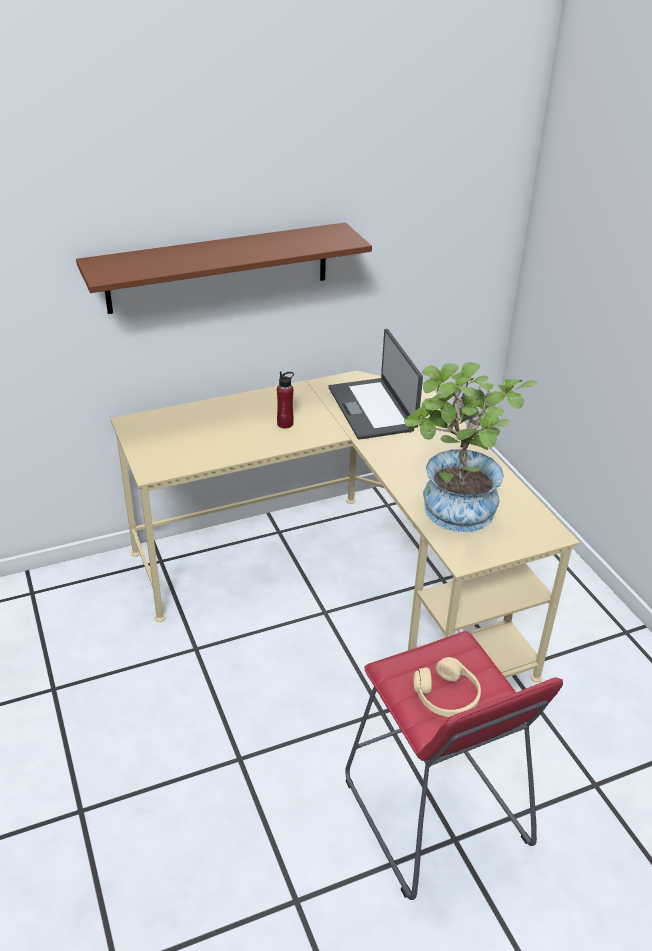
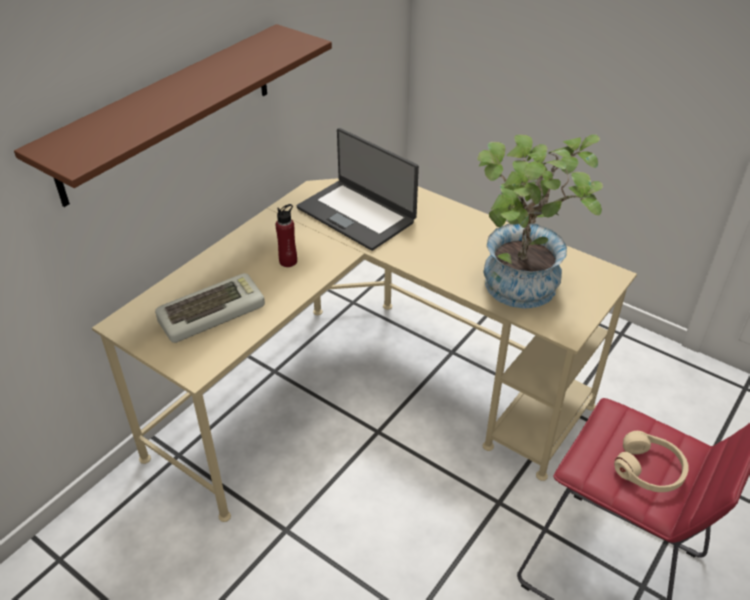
camera: 30 degrees left, 5 degrees up
none -> keyboard [155,273,265,343]

